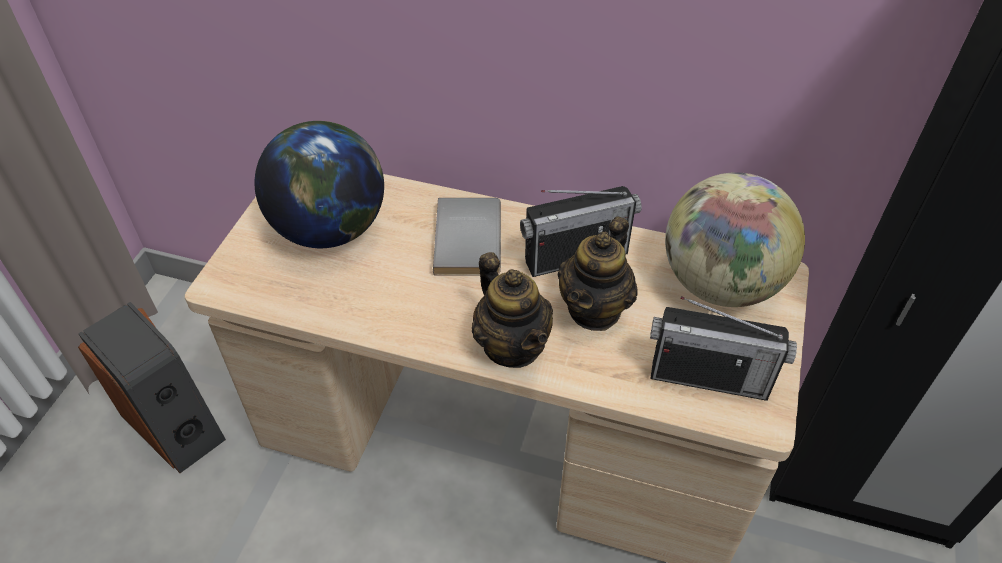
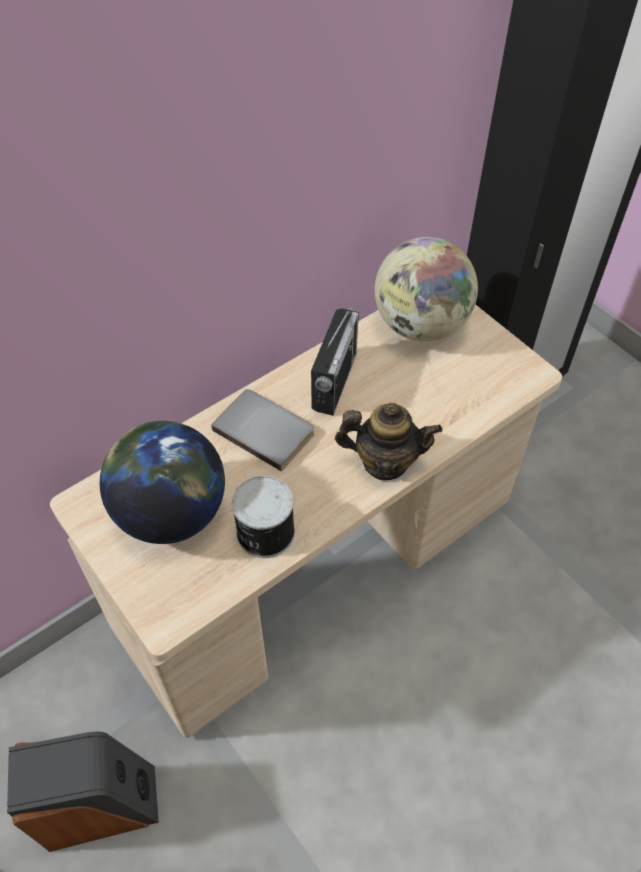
camera: 55 degrees left, 5 degrees up
teapot [557,217,638,331] -> none
radio [650,296,797,401] -> none
none -> can [232,476,295,558]

